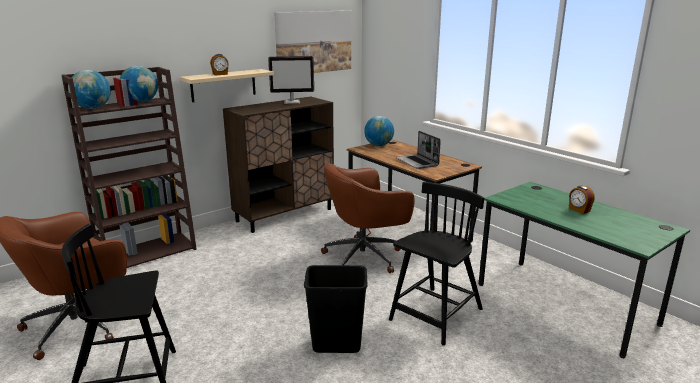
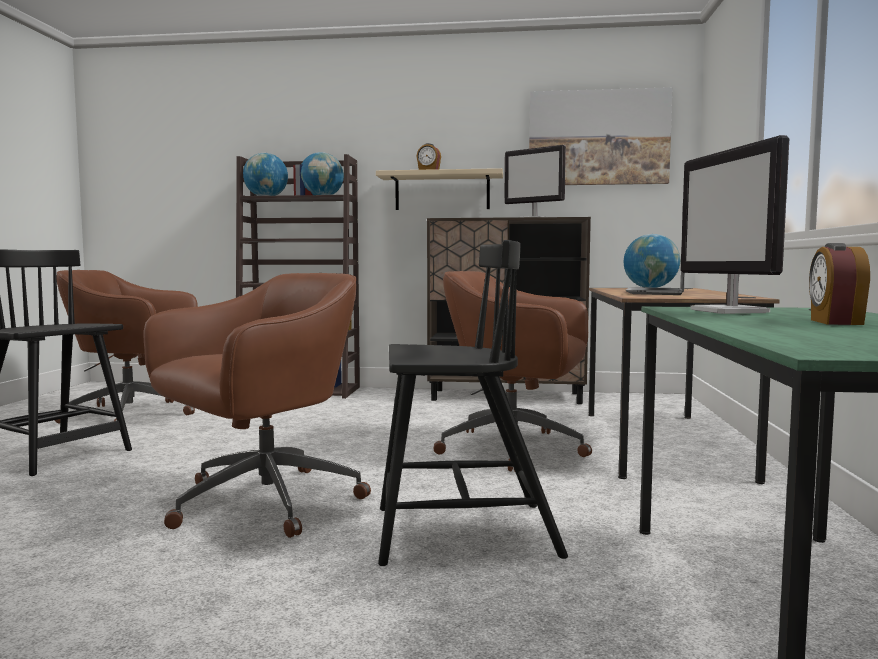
camera: 45 degrees right, 15 degrees down
black trash can [304,265,368,353] -> brown office chair [144,273,371,538]
none -> monitor [681,135,789,314]

